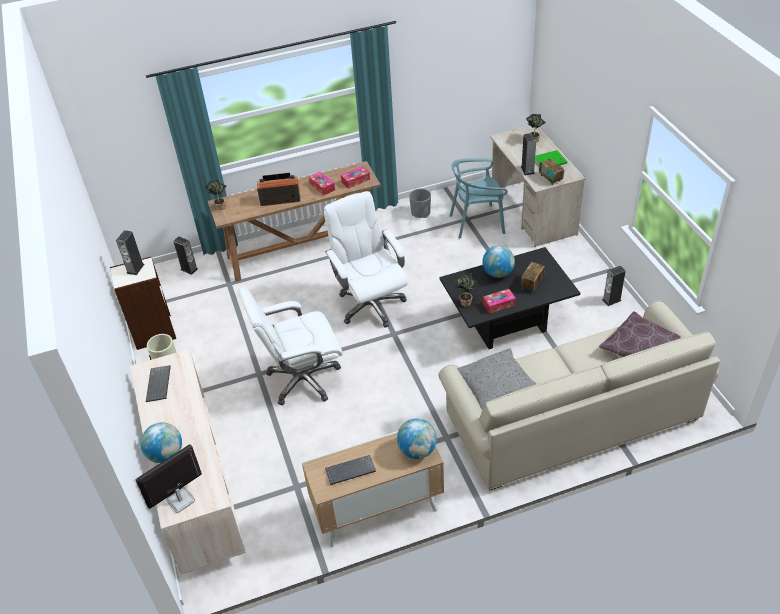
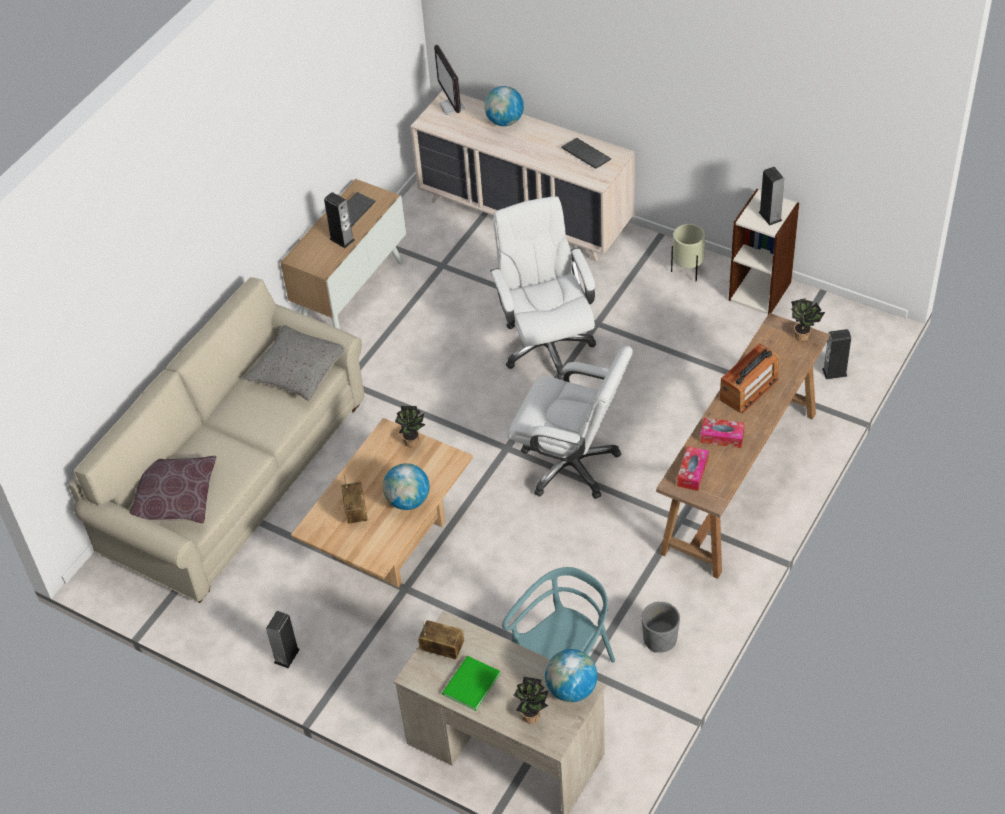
camera: 140 degrees right, 5 degrees up
monitor [136,444,202,513] -> monitor turned 150 degrees clockwise [434,45,465,115]
white office chair [238,288,343,405] -> white office chair turned 45 degrees counterclockwise [490,196,596,380]
globe [397,419,437,459] -> globe moved to [545,649,597,702]
black coffee table [439,247,580,349] -> beige coffee table [291,418,473,588]
tissue box [483,289,516,313] -> none
speaker [521,133,536,175] -> speaker moved to [324,192,355,248]

